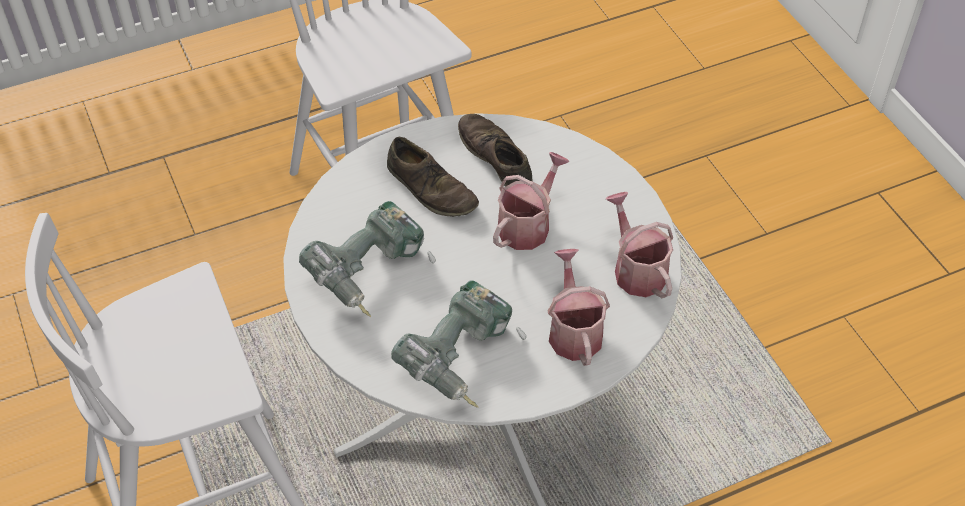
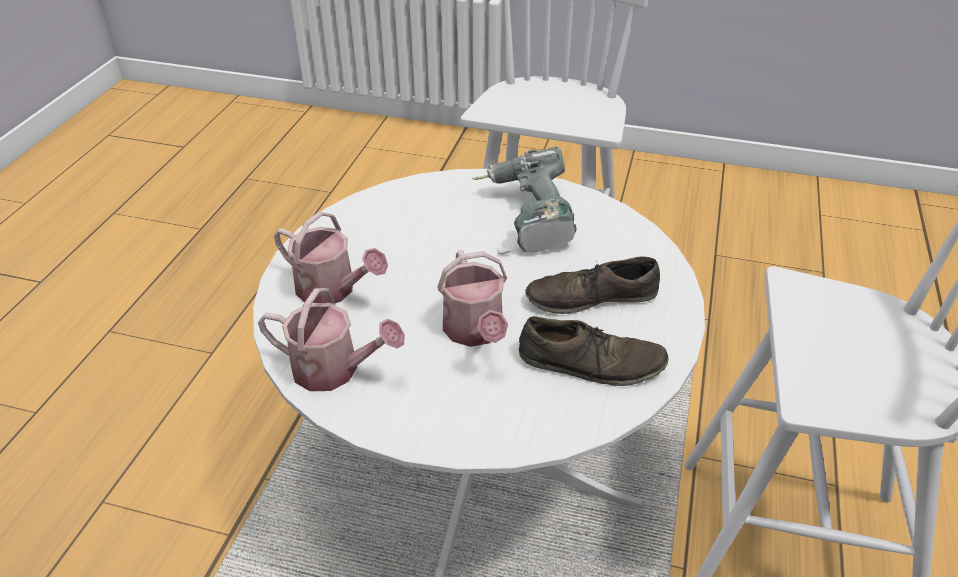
camera: 130 degrees right, 10 degrees down
power drill [391,280,526,408] -> none

